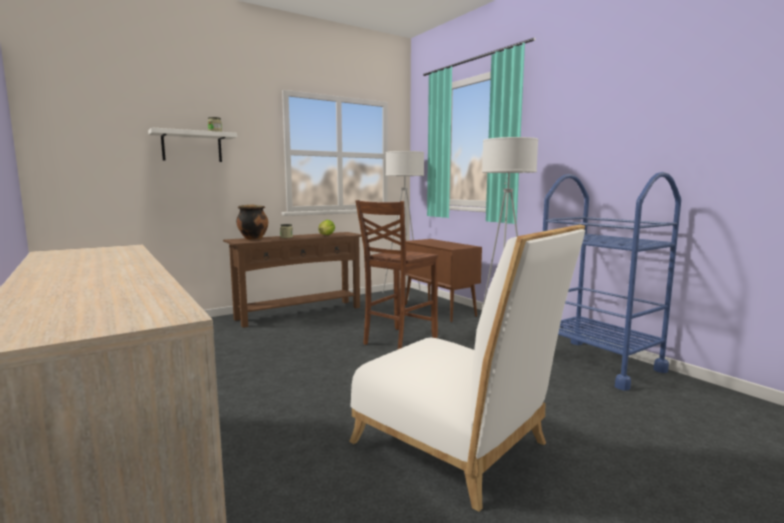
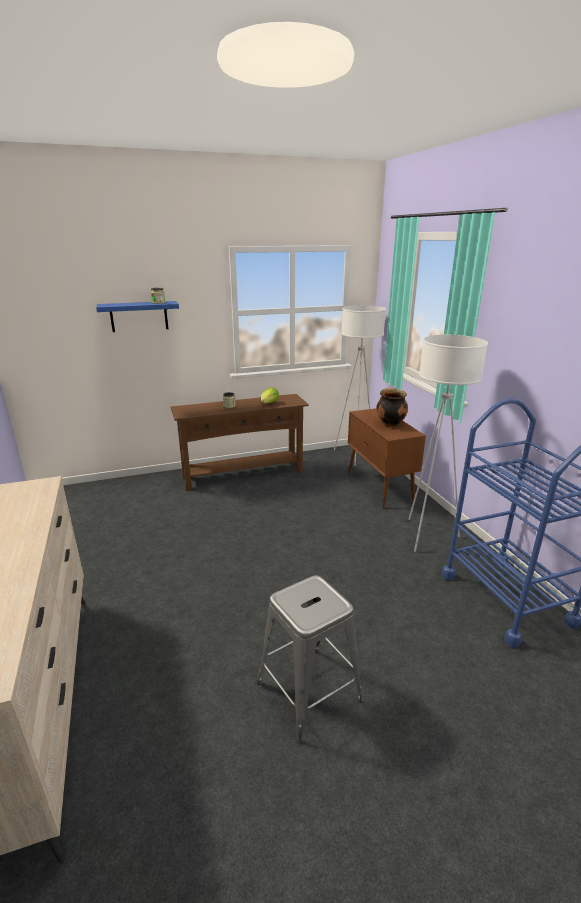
camera: 15 degrees right, 15 degrees up
white shelf [148,127,237,162] -> blue shelf [96,301,179,332]
cooking pot [236,204,268,240] -> cooking pot moved to [376,387,408,427]
white chair [349,224,585,512] -> grey stool [257,575,363,743]
brown chair [356,200,438,349] -> none

